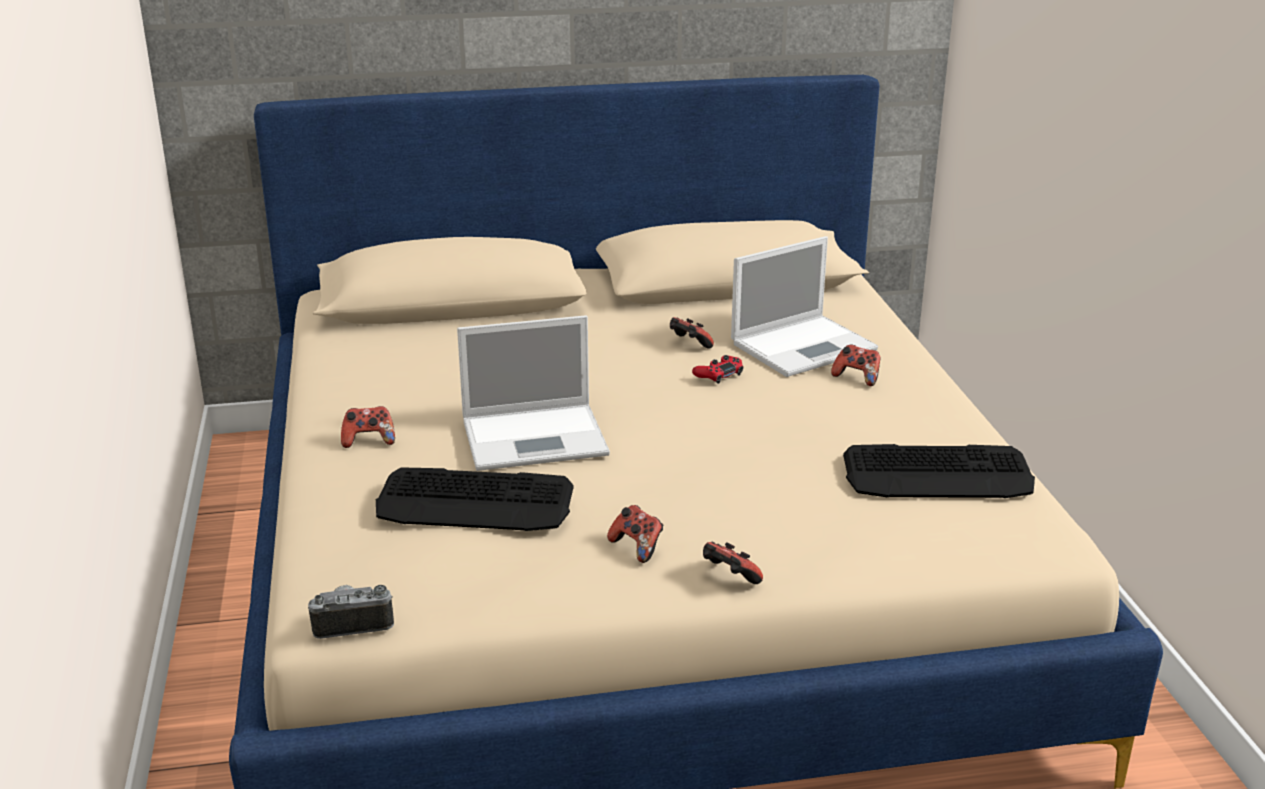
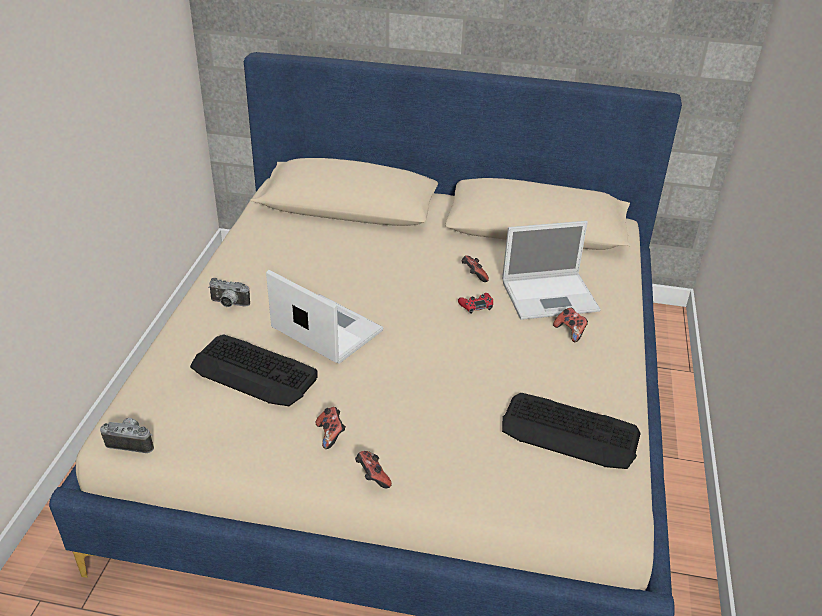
camera: 20 degrees right, 10 degrees up
game controller [341,406,395,448] -> camera [208,278,250,307]
laptop [457,315,610,471] -> laptop turned 150 degrees counterclockwise [266,270,383,364]

